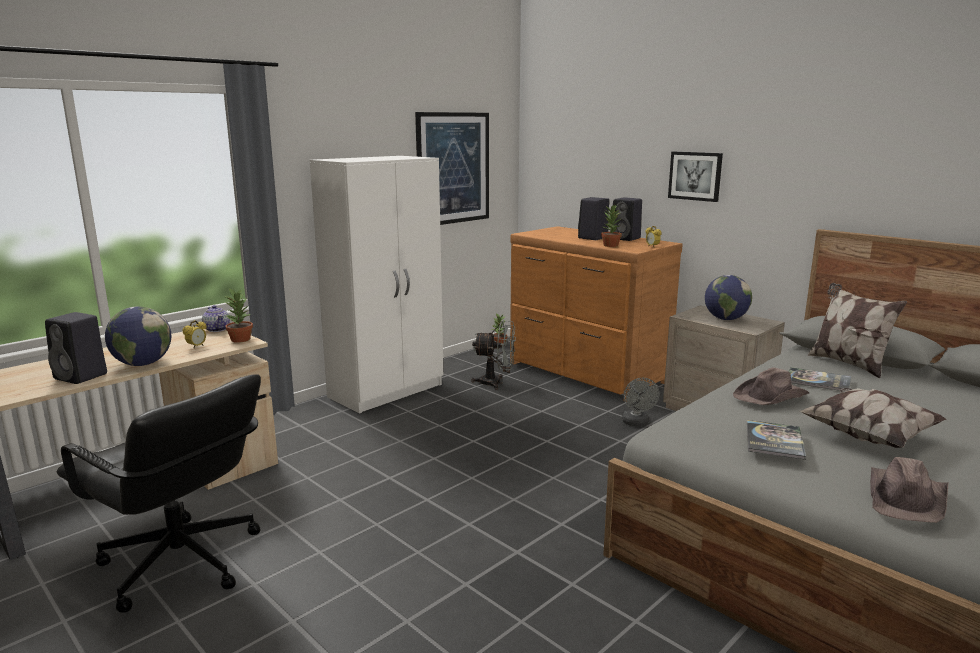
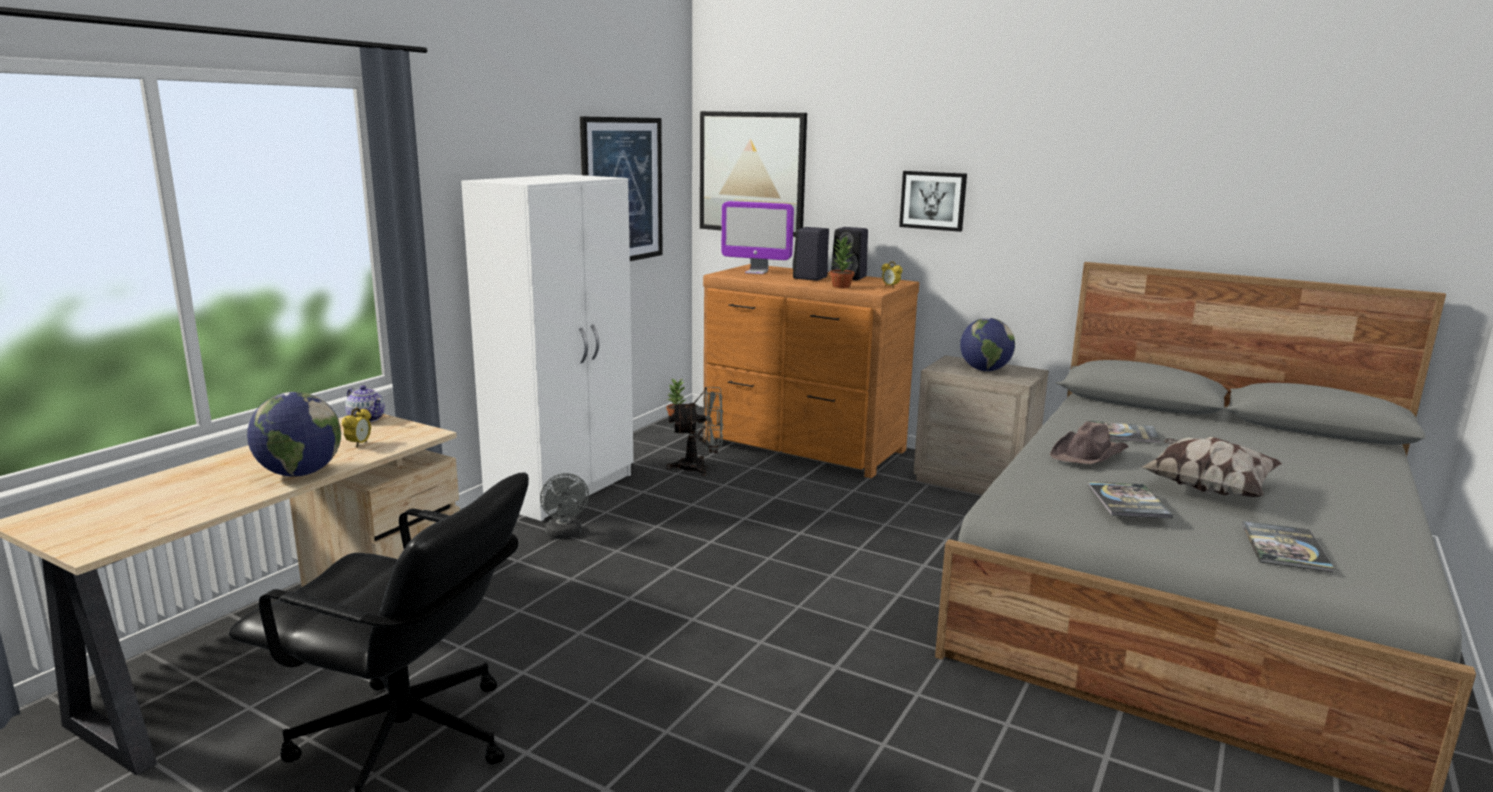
camera: 15 degrees left, 0 degrees up
black speaker [45,312,107,384] -> none
potted plant [224,288,253,343] -> none
grey fan [622,378,659,426] -> grey fan moved to [540,473,589,539]
pillow [807,283,907,378] -> none
brown hat [870,457,949,523] -> book [1242,521,1334,572]
none -> picture [700,111,807,237]
none -> monitor [721,201,794,274]

